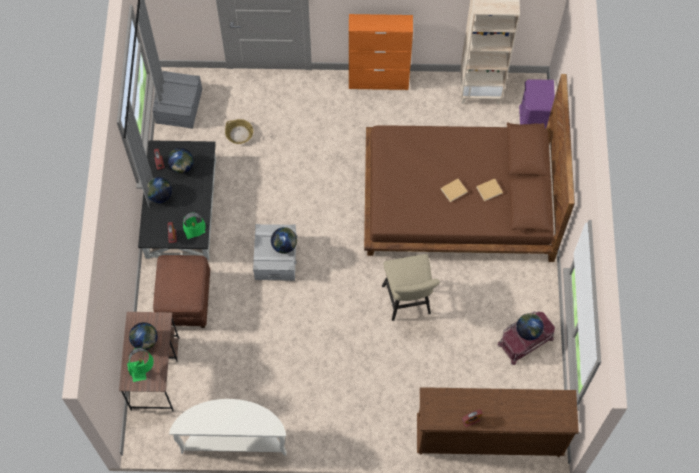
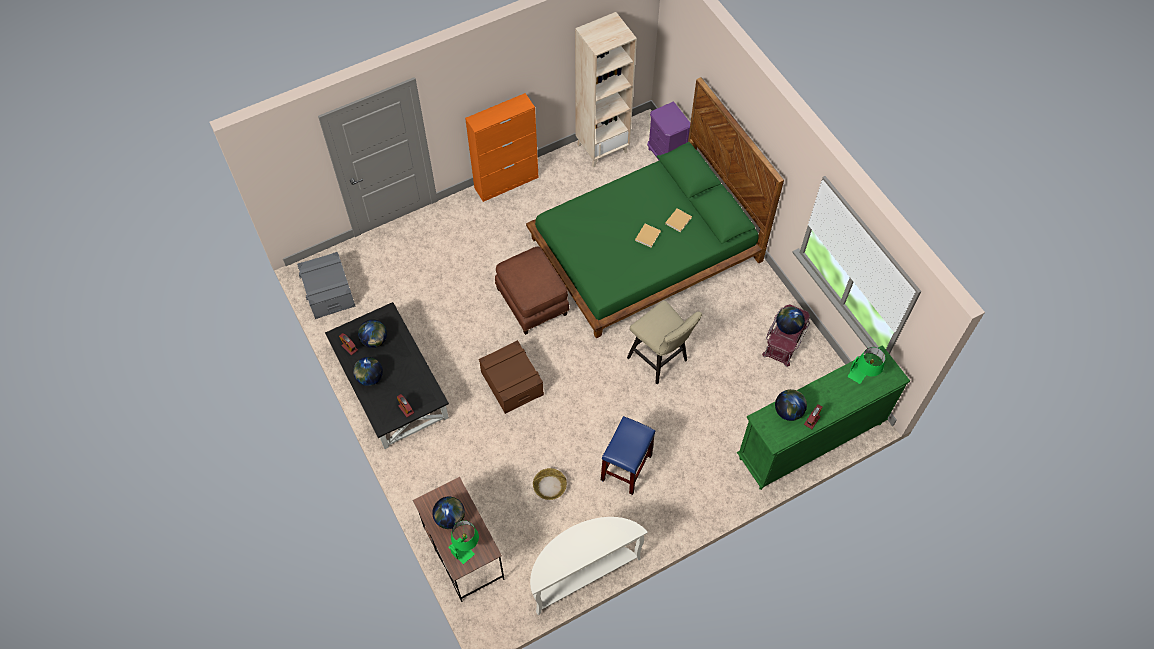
camera: 30 degrees left, 5 degrees down
brown ottoman [153,255,210,328] -> brown ottoman moved to [495,247,569,335]
green table lamp [183,212,206,239] -> green table lamp moved to [847,347,885,384]
basket [225,119,253,144] -> basket moved to [533,468,567,500]
grey storage box [253,224,298,281] -> brown storage box [479,340,544,414]
globe [271,227,297,254] -> globe moved to [775,389,807,421]
brown bed [364,74,575,262] -> green bed [526,77,784,338]
brown dresser [417,387,579,457] -> green dresser [737,345,910,490]
none -> blue stool [601,416,655,495]

